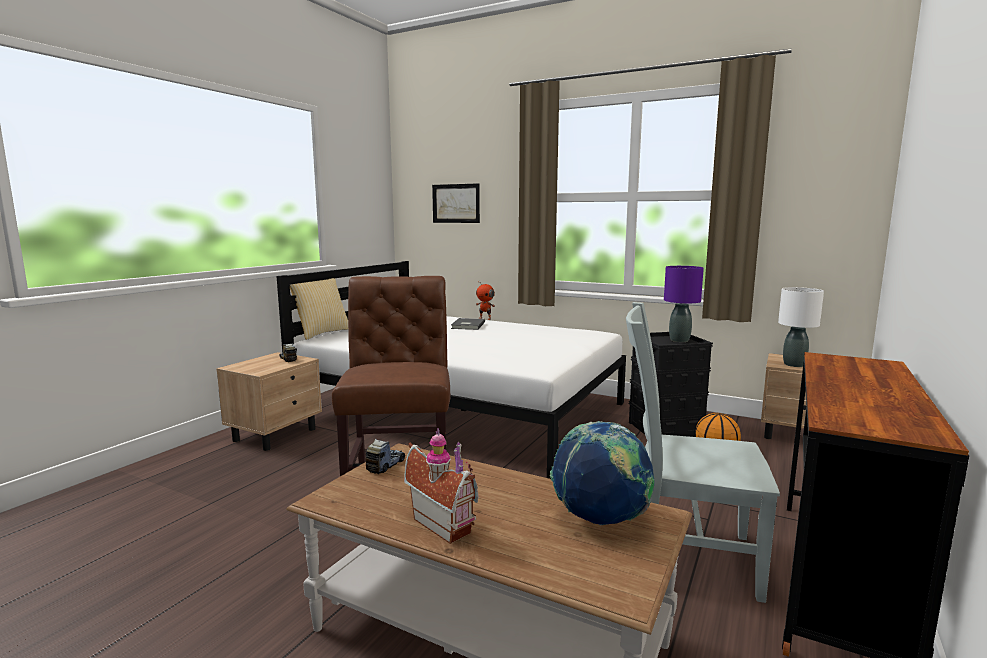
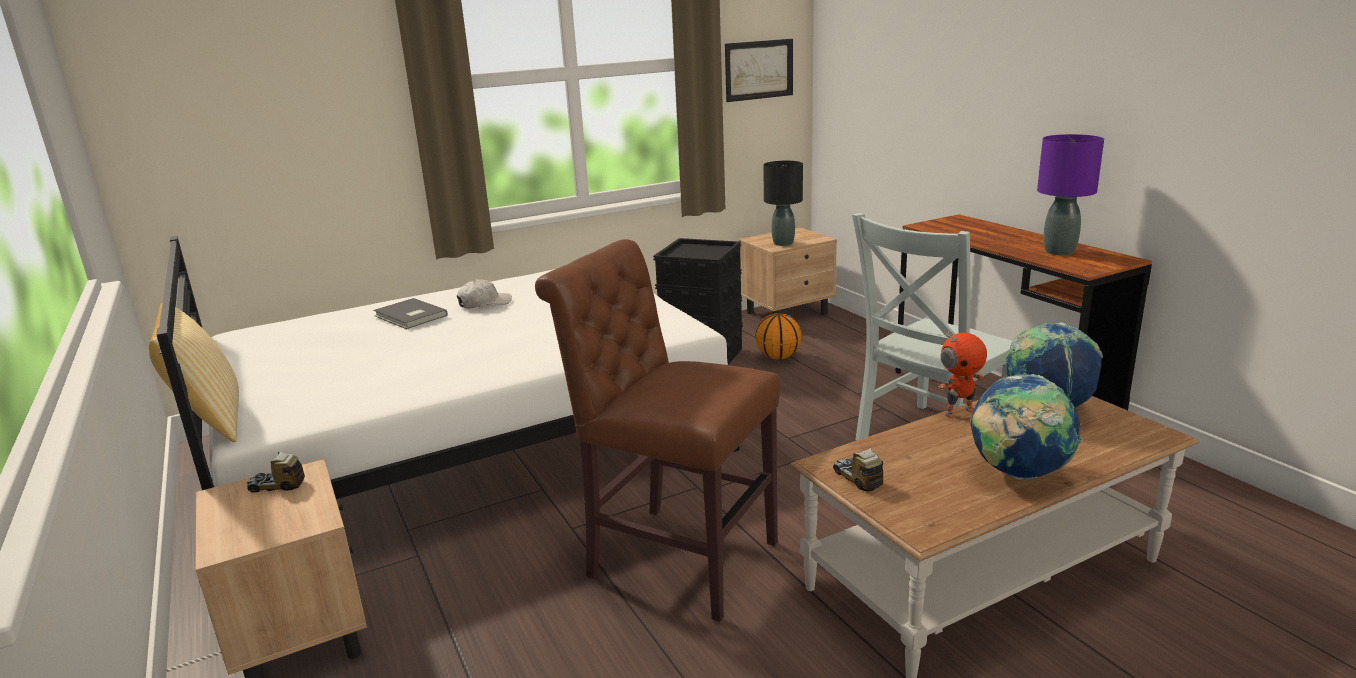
camera: 55 degrees left, 10 degrees up
toy house [404,428,479,544] -> globe [970,374,1082,480]
picture [432,183,480,223] -> picture moved to [725,39,793,102]
toy robot [476,281,495,320] -> toy robot moved to [938,330,987,418]
purple table lamp [664,266,704,342] -> purple table lamp moved to [1037,134,1104,255]
white table lamp [778,287,824,367] -> black table lamp [763,161,803,246]
none -> white cap [457,279,512,309]

